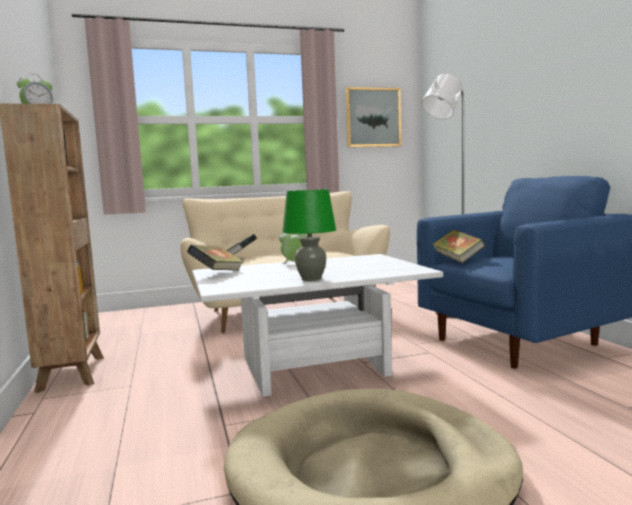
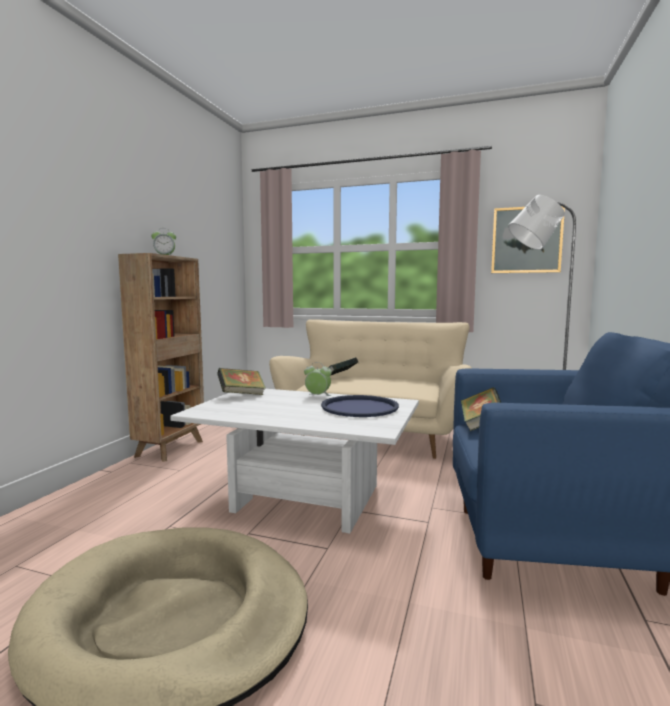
camera: 35 degrees right, 0 degrees up
green table lamp [282,189,336,281] -> none
none -> blue tray [321,395,399,417]

